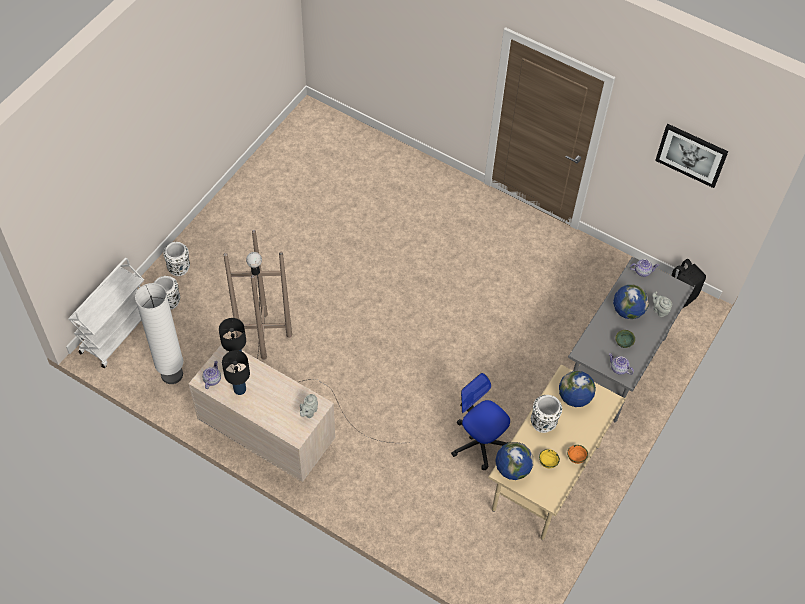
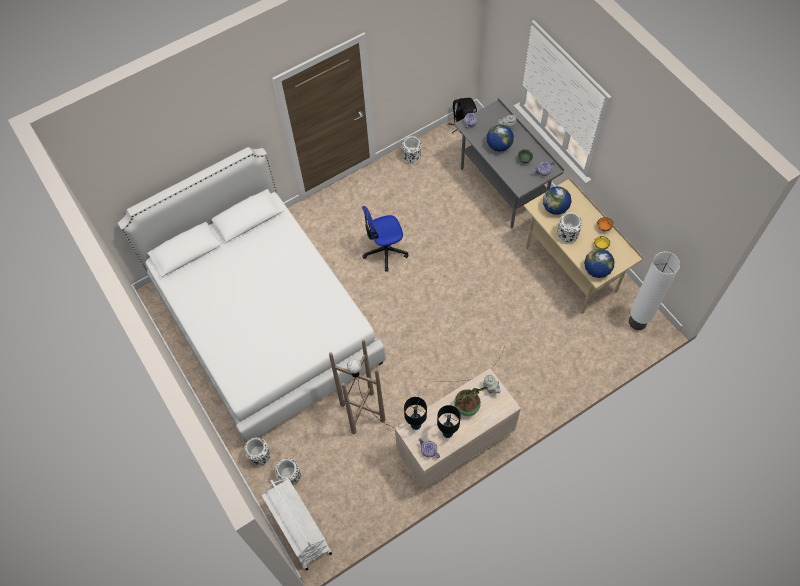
camera: 60 degrees left, 5 degrees up
white floor lamp [135,283,183,384] -> white floor lamp moved to [629,252,680,330]
office chair [451,373,510,470] -> office chair moved to [362,206,409,272]
picture [655,124,729,188] -> none
none -> white bed [118,147,386,443]
none -> white vase [402,136,422,164]
none -> potted plant [454,386,487,416]

